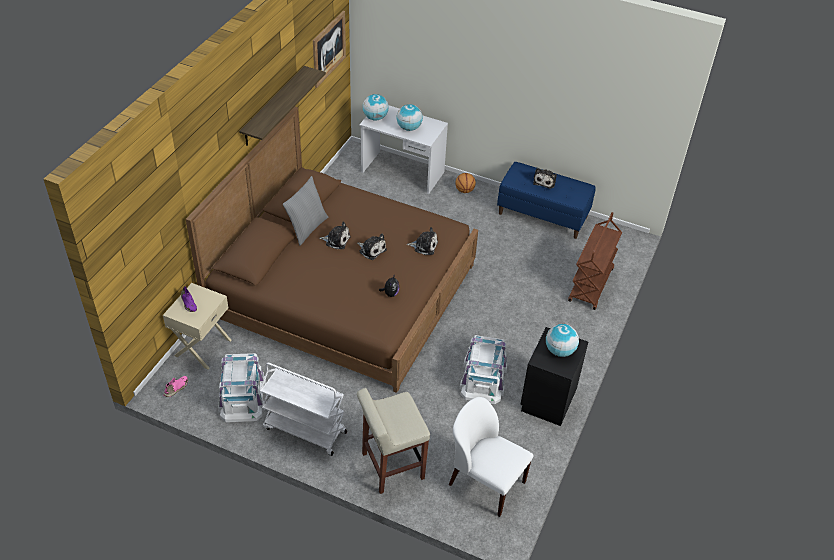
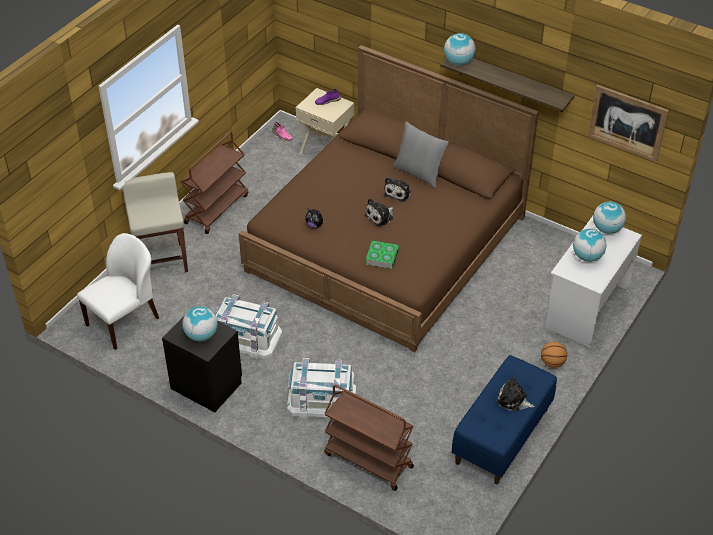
camera: 100 degrees right, 0 degrees up
white storage box [218,353,266,422] -> white storage box moved to [287,358,356,420]
white cart [260,363,347,456] -> brown cart [180,132,248,234]
plush toy [407,227,438,255] -> book [366,241,399,269]
none -> globe [444,33,476,65]

